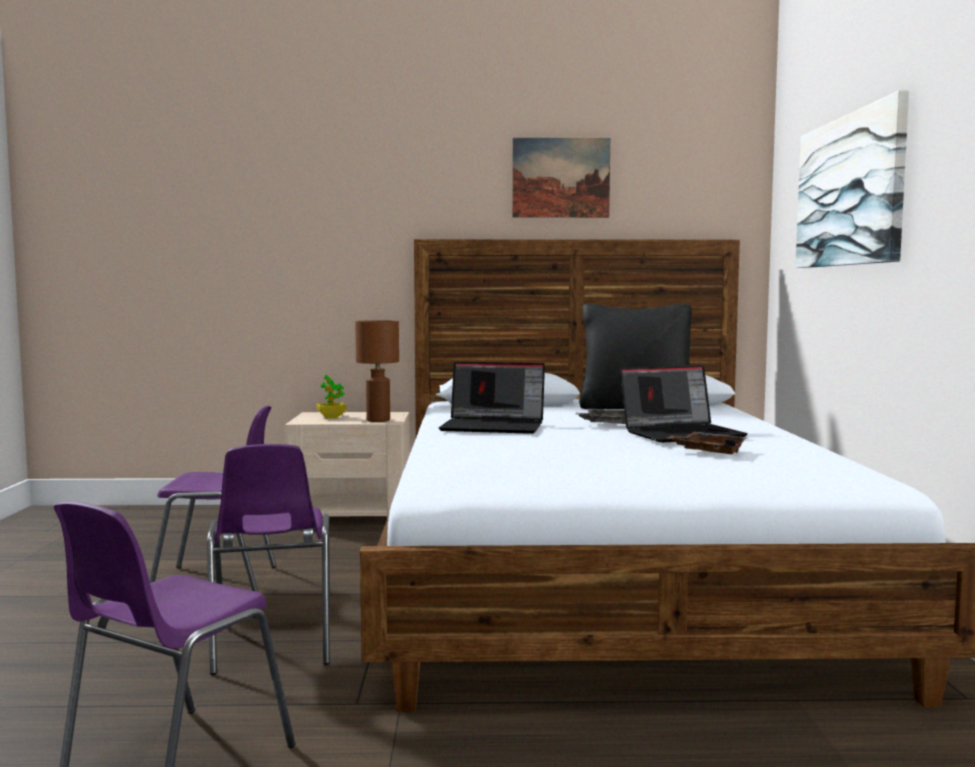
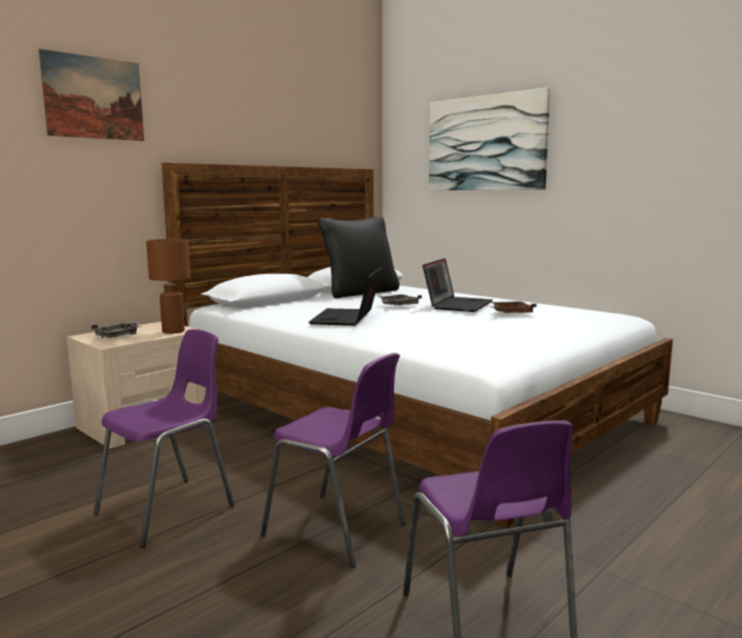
camera: 45 degrees left, 5 degrees up
potted plant [316,375,347,418] -> grey tray [91,322,141,338]
laptop [439,362,545,434] -> laptop turned 135 degrees clockwise [309,267,382,326]
picture [512,138,610,218] -> picture moved to [38,49,144,141]

